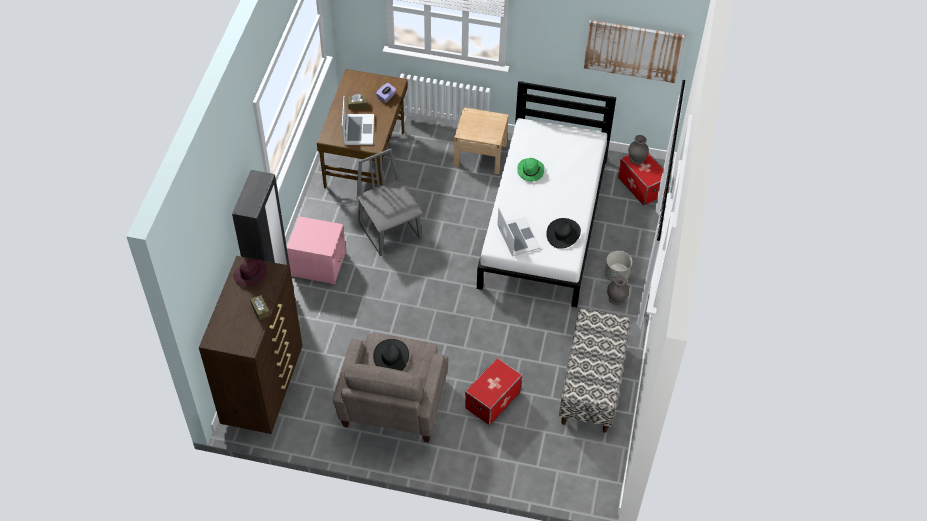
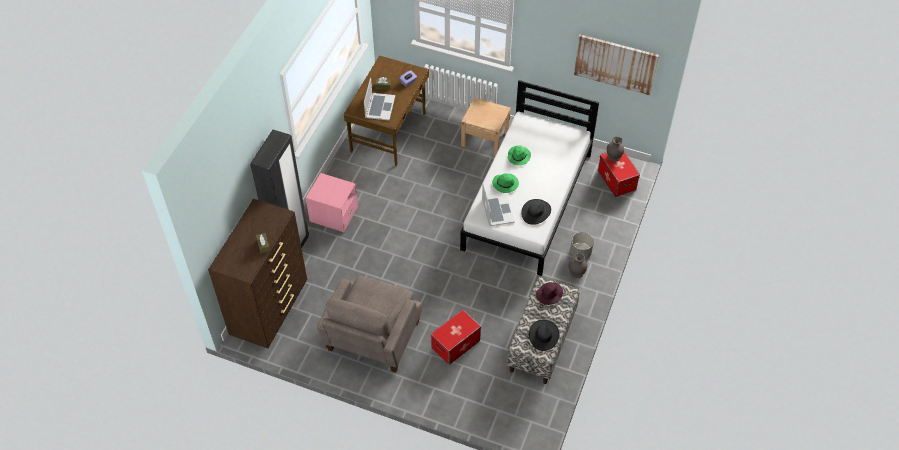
camera: 10 degrees right, 0 degrees up
purple hat [233,259,267,287] -> purple hat moved to [536,282,563,305]
grey chair [356,148,423,256] -> none
black hat [373,339,409,371] -> black hat moved to [529,320,559,351]
none -> green hat [492,173,519,193]

